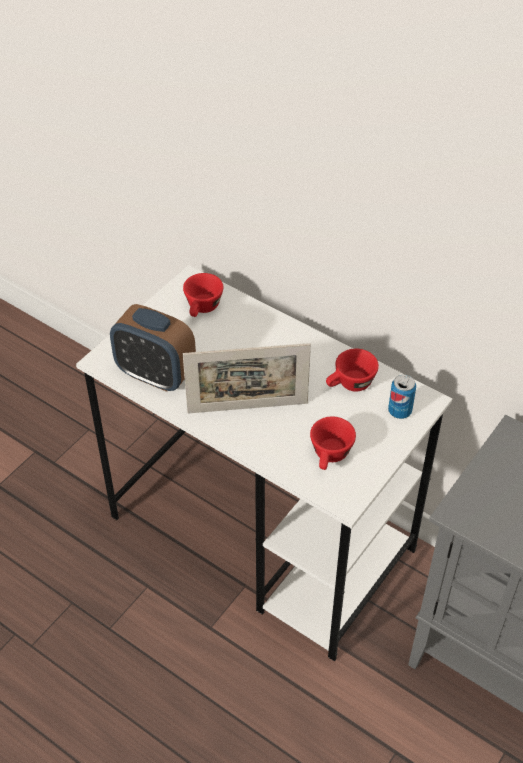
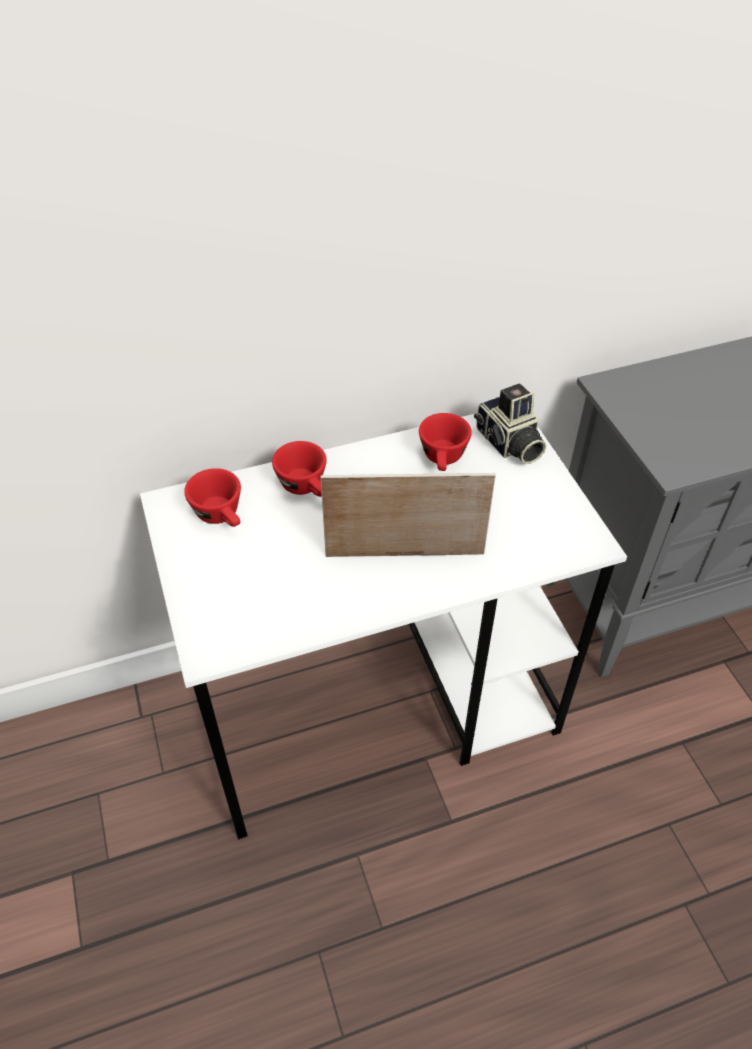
camera: 55 degrees left, 0 degrees up
alarm clock [110,304,196,392] -> none
picture frame [183,343,311,413] -> picture frame turned 120 degrees counterclockwise [320,473,496,557]
red cup [310,416,356,470] -> red cup moved to [272,441,327,497]
can [388,375,416,419] -> camera [474,384,546,464]

